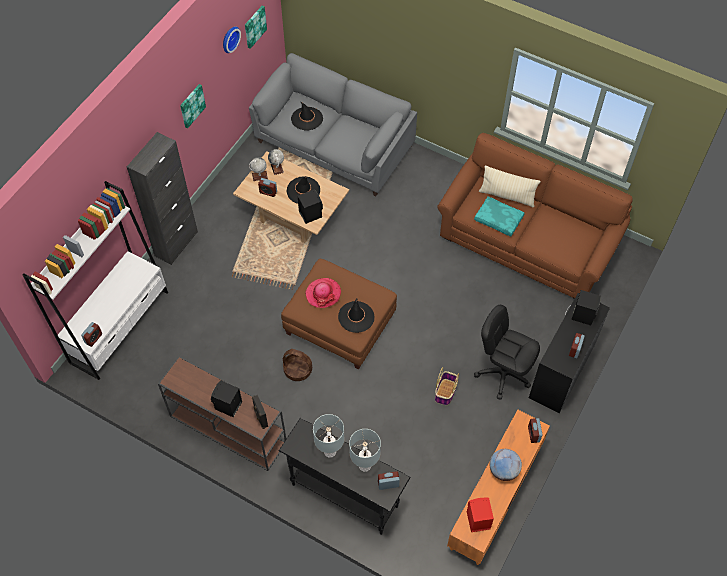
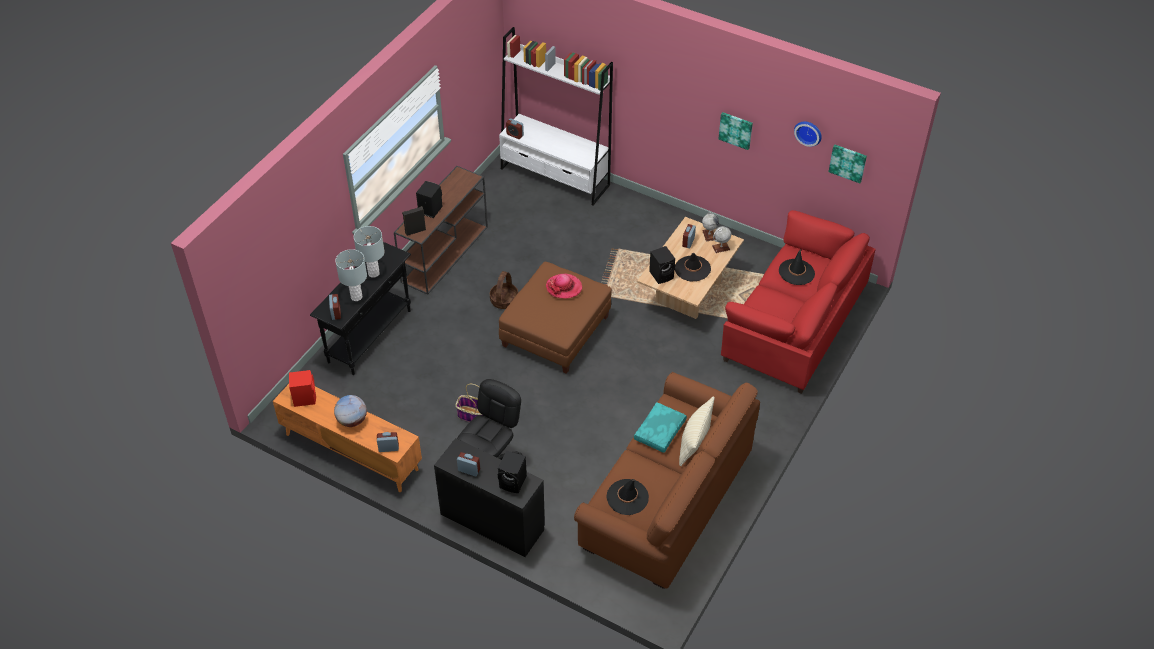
camera: 90 degrees right, 10 degrees down
black cabinet [127,132,198,265] -> none
grey sofa [249,53,417,196] -> red sofa [721,210,876,394]
black hat [338,297,375,333] -> black hat moved to [607,479,649,515]

